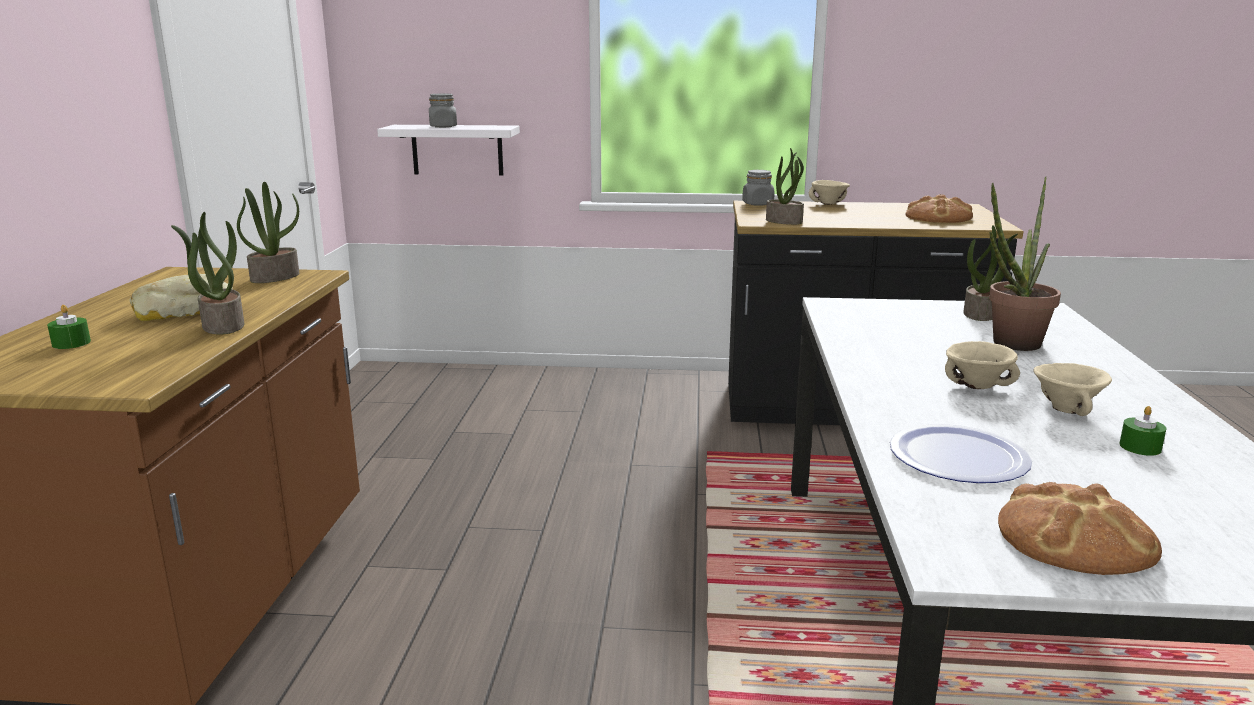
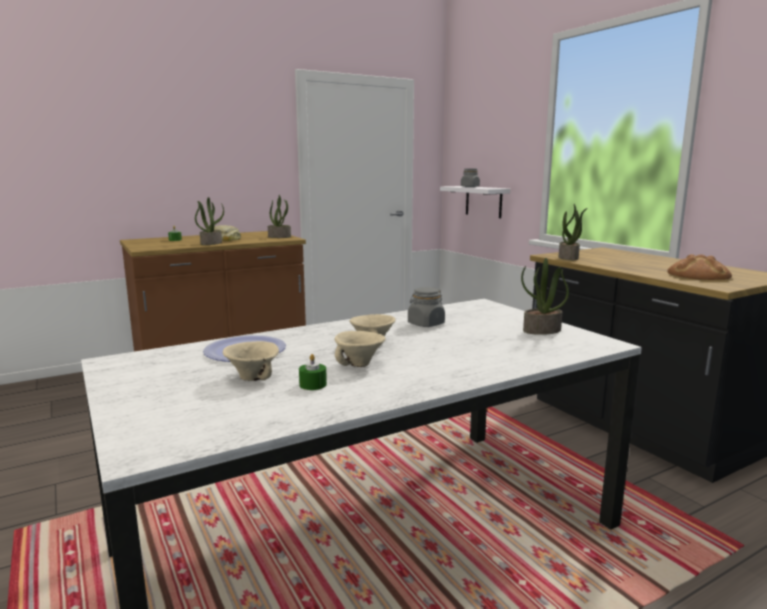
camera: 55 degrees right, 5 degrees down
grey jar [742,170,775,206] -> grey jar moved to [408,287,445,327]
beige bowl [809,180,850,205] -> beige bowl moved to [223,341,279,381]
potted plant [989,177,1061,351] -> none
bread [998,482,1162,575] -> none

